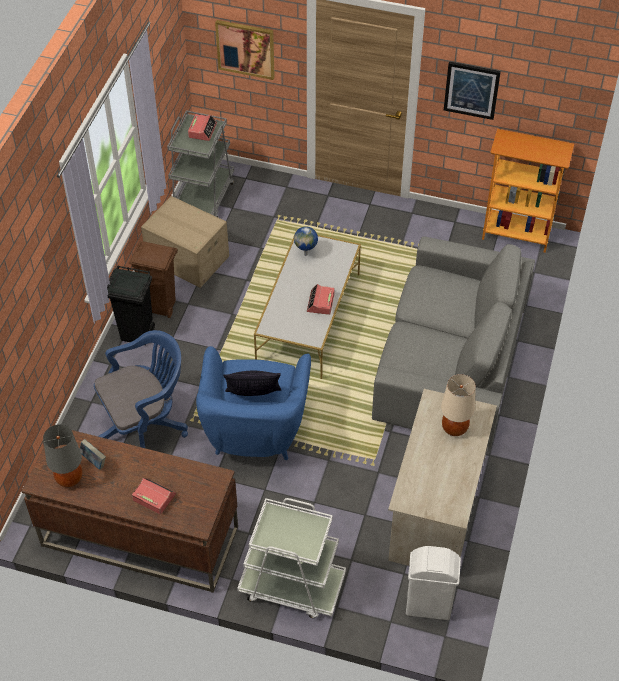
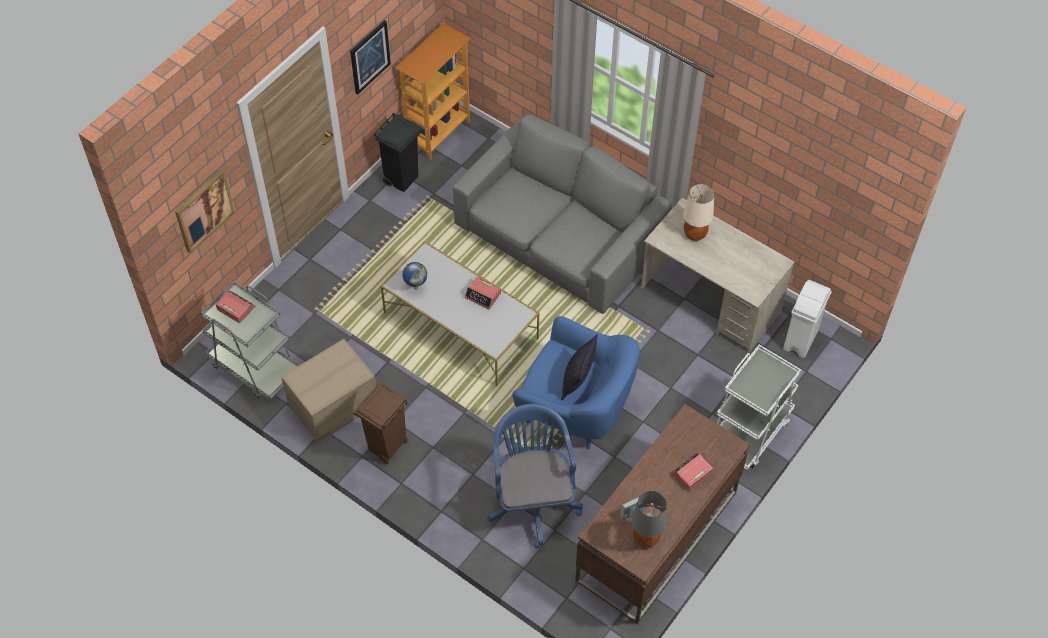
camera: 70 degrees left, 5 degrees up
black trash can [107,265,155,345] -> black trash can moved to [374,113,423,192]

